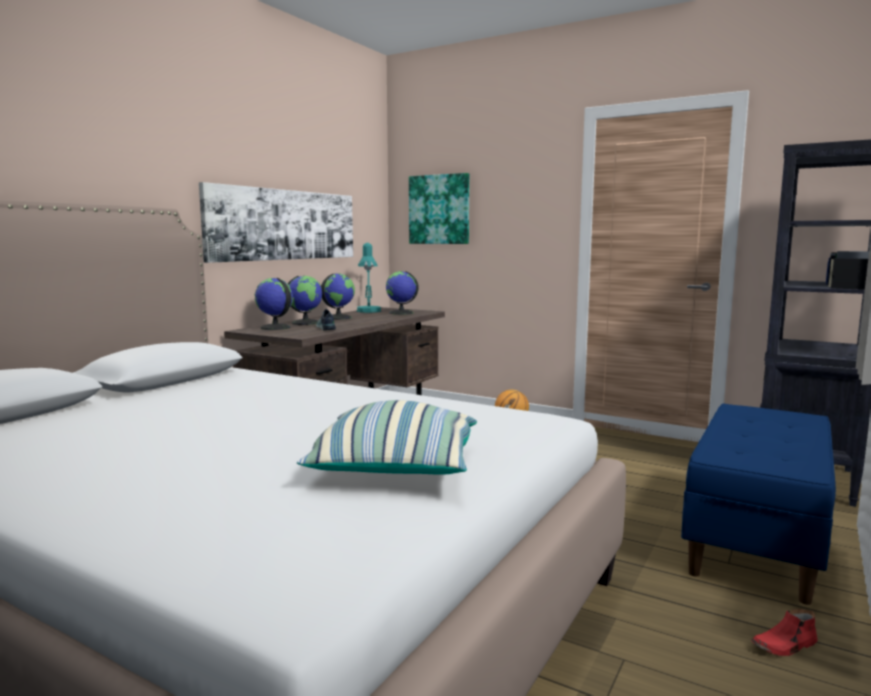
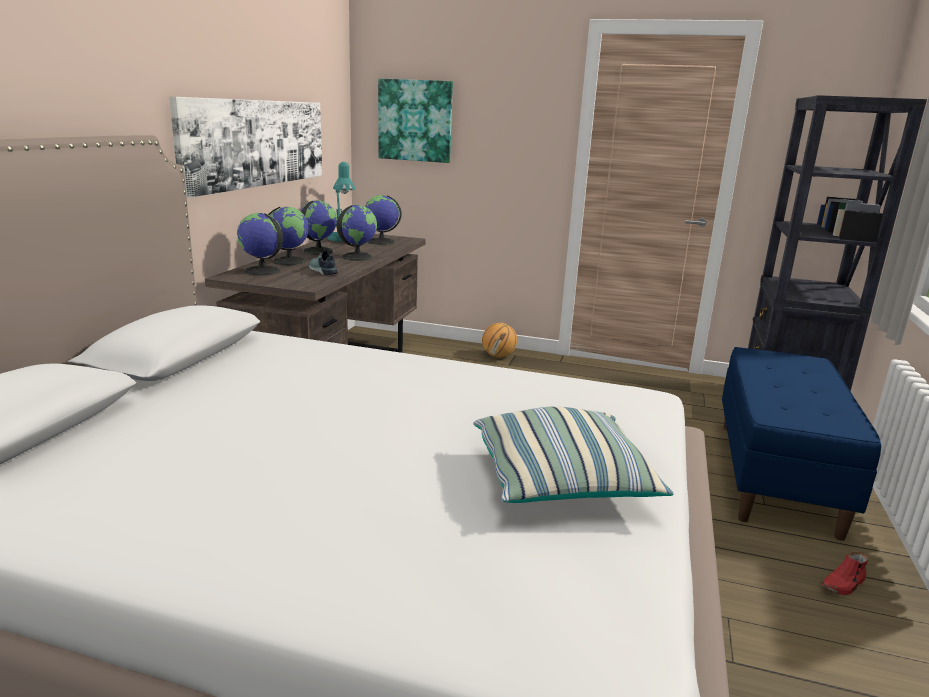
camera: 15 degrees left, 10 degrees up
none -> globe [336,205,377,261]

